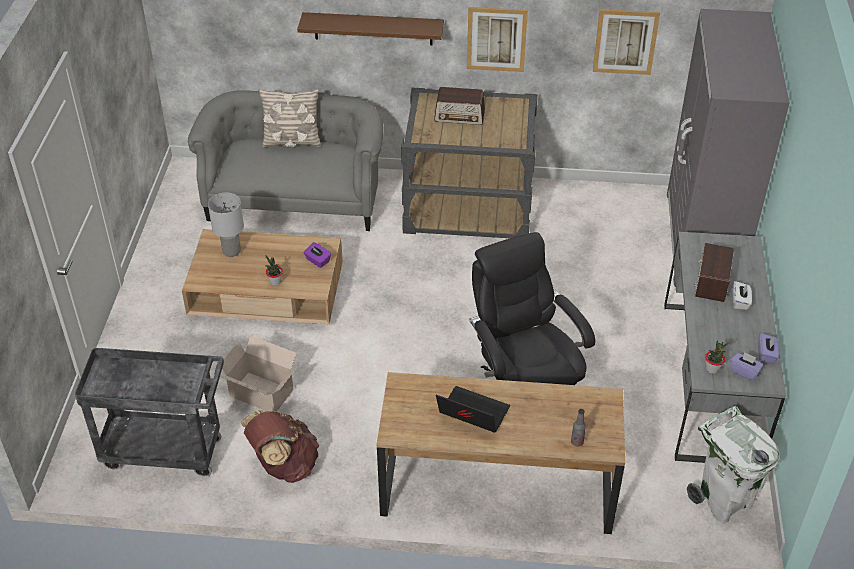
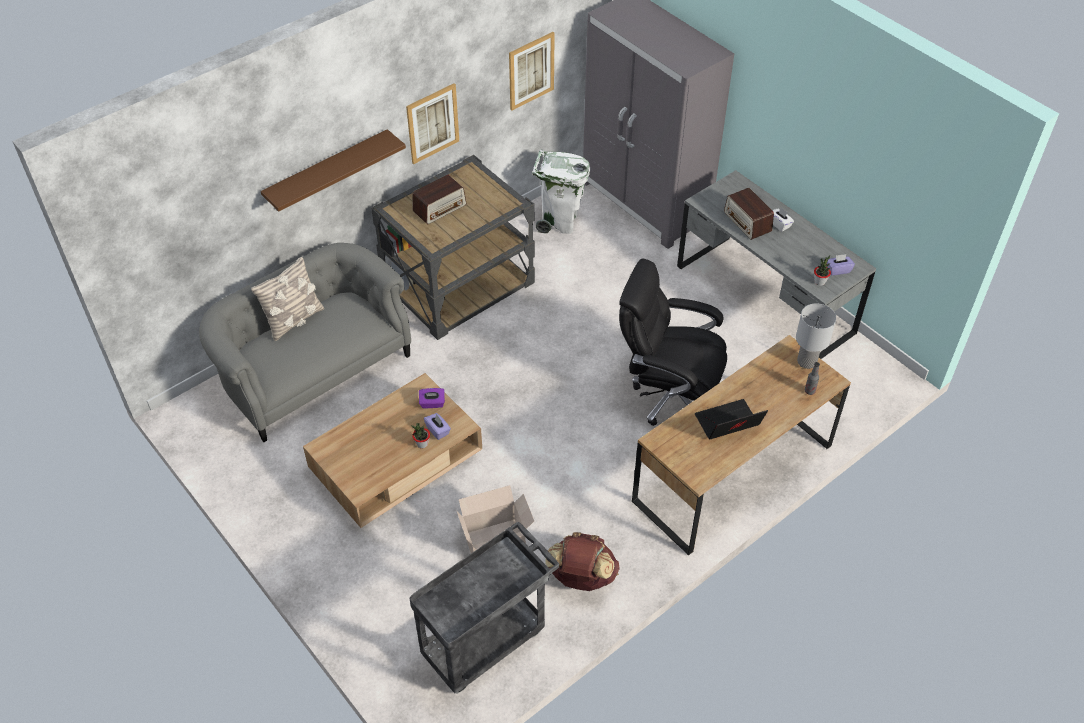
camera: 45 degrees left, 5 degrees up
grey table lamp [208,193,244,257] -> grey table lamp moved to [796,303,836,369]
white trash can [687,406,780,523] -> white trash can moved to [532,149,590,234]
purple tissue box [758,333,779,363] -> purple tissue box moved to [424,413,451,440]

